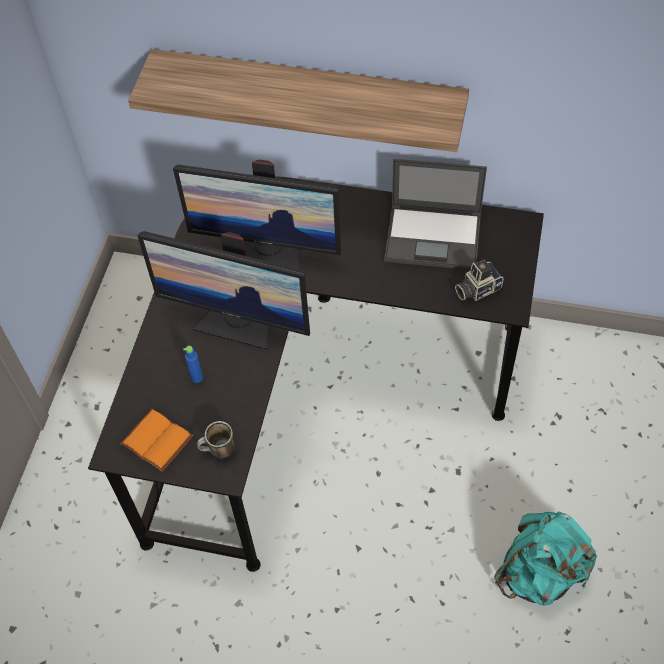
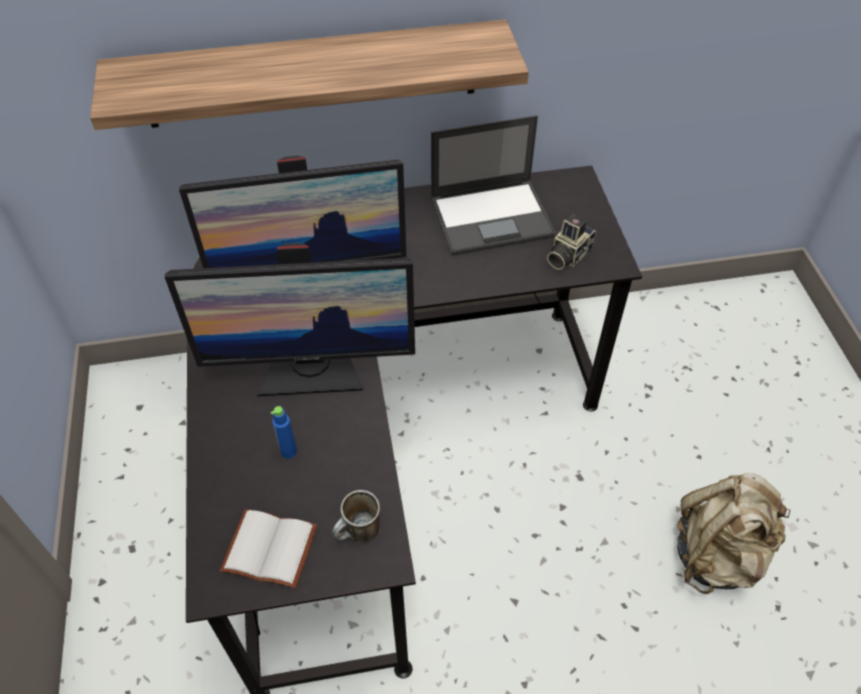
camera: 25 degrees left, 5 degrees down
orange book [120,408,193,472] -> white book [220,509,317,588]
turquoise backpack [494,512,597,606] -> beige backpack [677,473,791,594]

